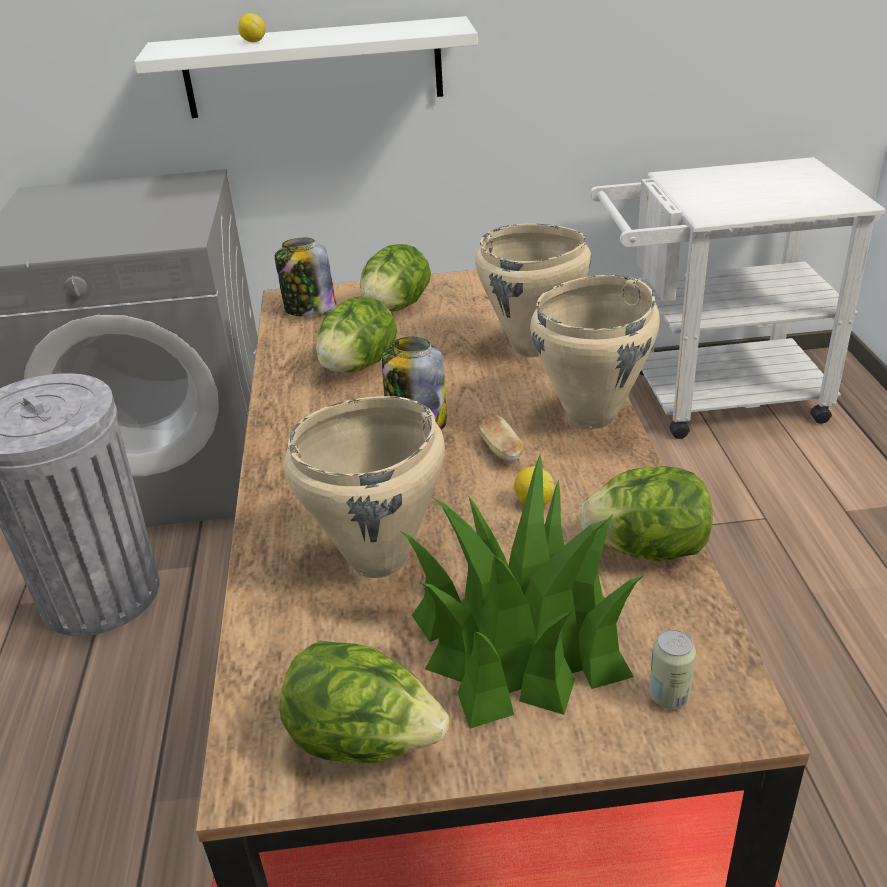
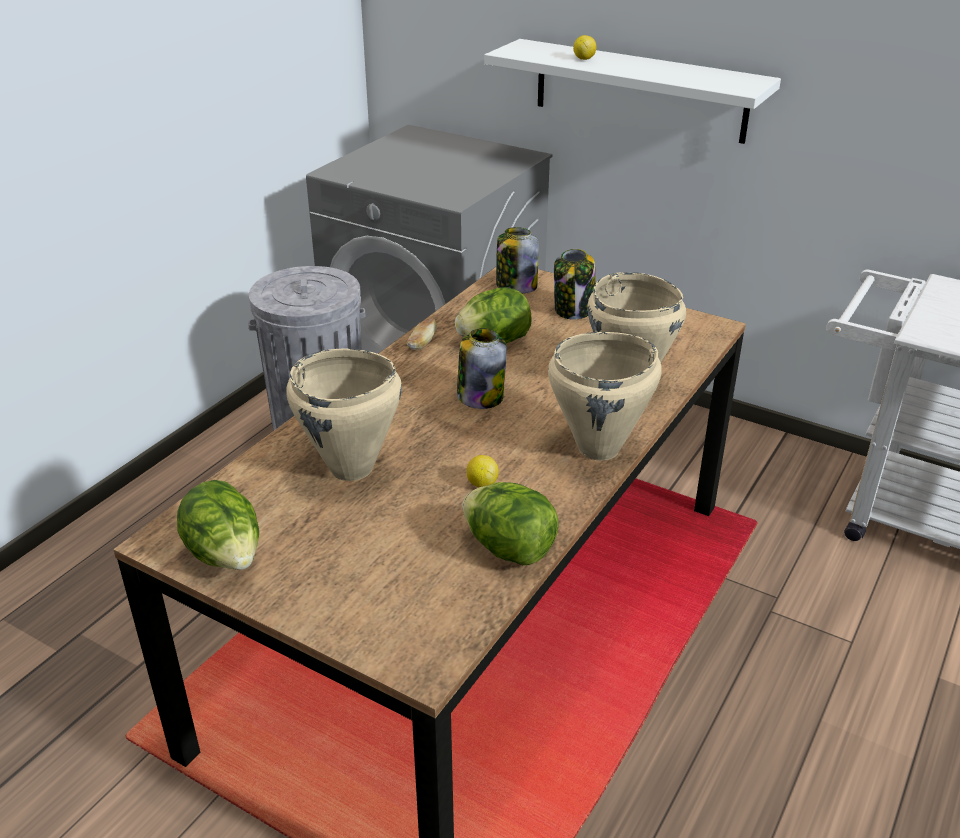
camera: 35 degrees right, 0 degrees up
lettuce [360,244,431,311] -> jar [554,249,595,319]
potted plant [399,454,643,729] -> none
bread [479,414,523,462] -> bread moved to [407,318,437,350]
can [649,630,696,709] -> none

